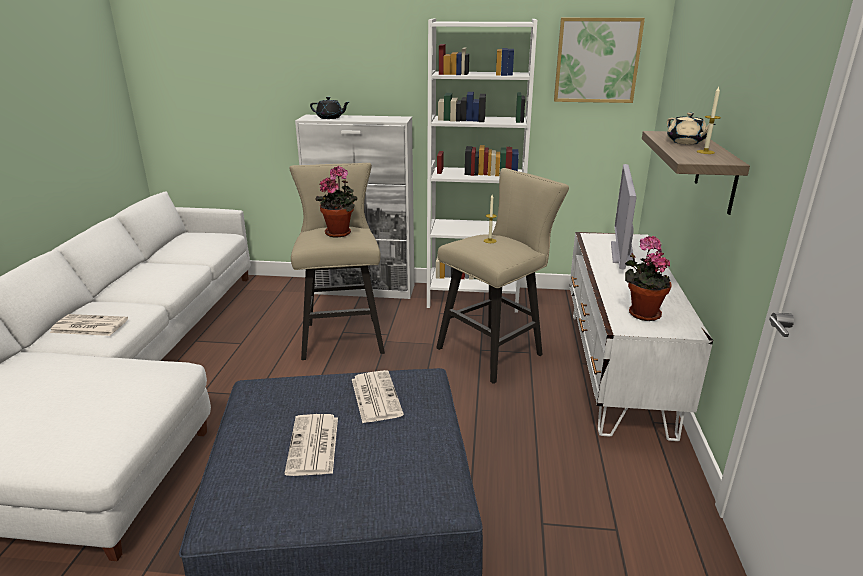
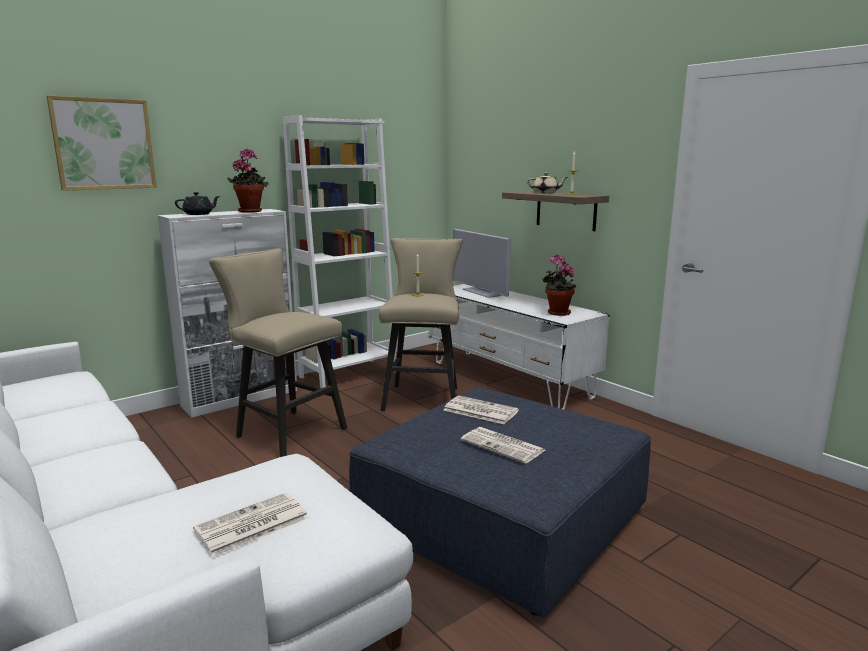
camera: 45 degrees left, 10 degrees down
newspaper [50,314,128,336] -> newspaper moved to [193,493,309,557]
potted plant [315,166,357,238] -> potted plant moved to [227,149,269,213]
picture [554,18,645,103] -> picture moved to [47,96,157,191]

